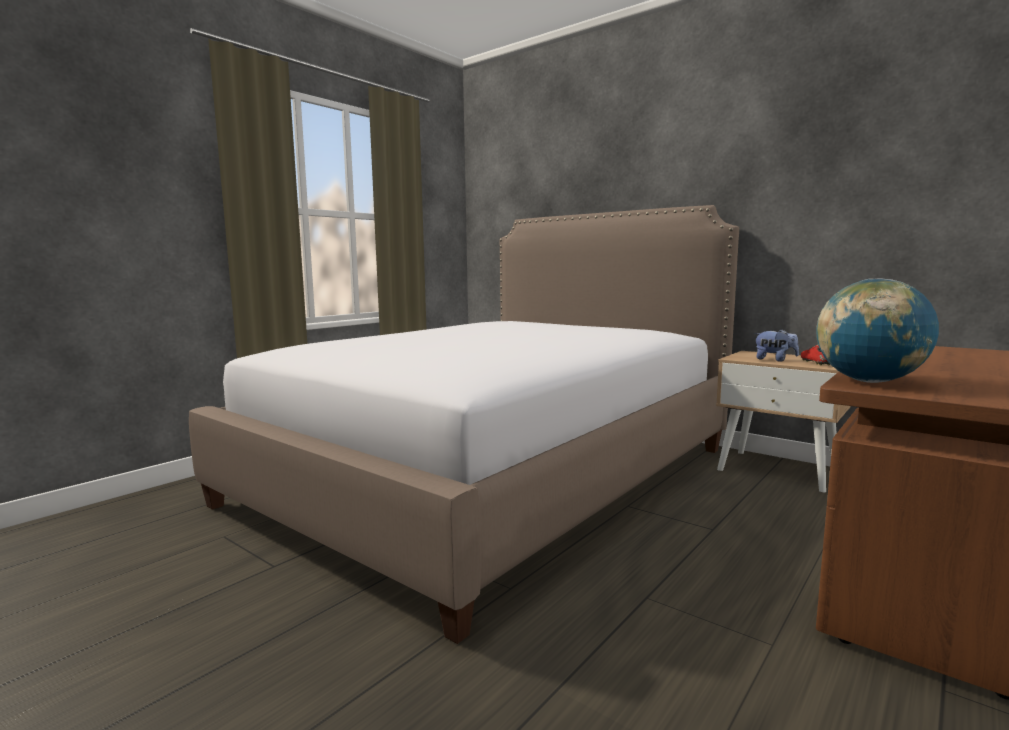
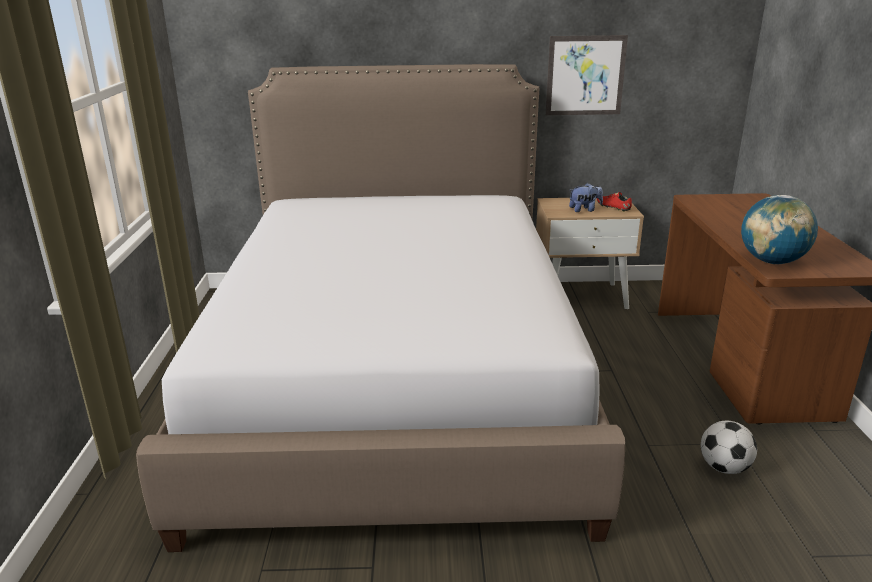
camera: 40 degrees left, 15 degrees up
none -> picture [546,35,628,115]
none -> football [701,421,757,474]

